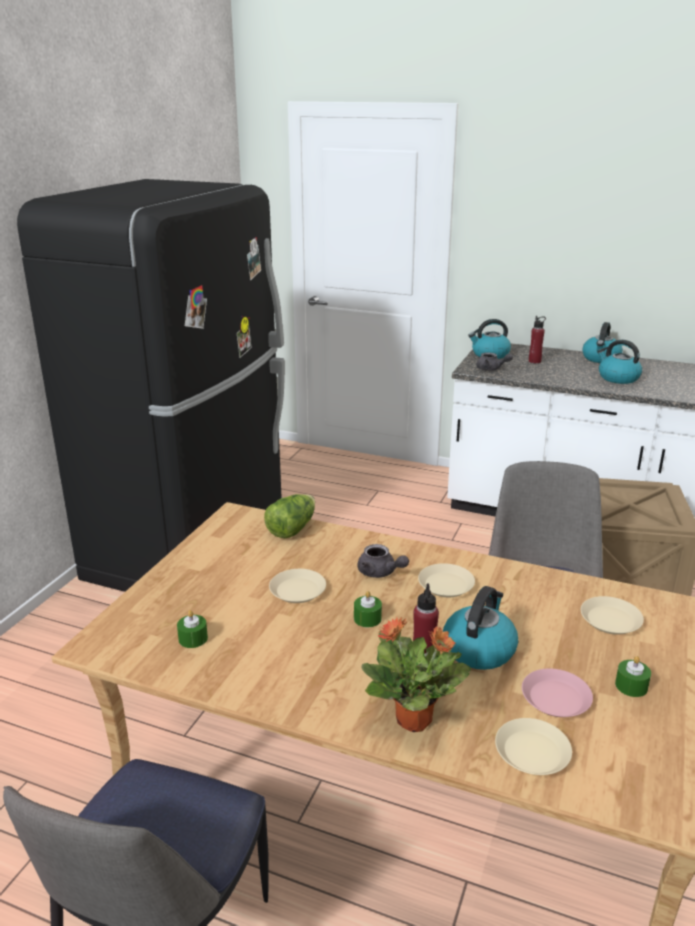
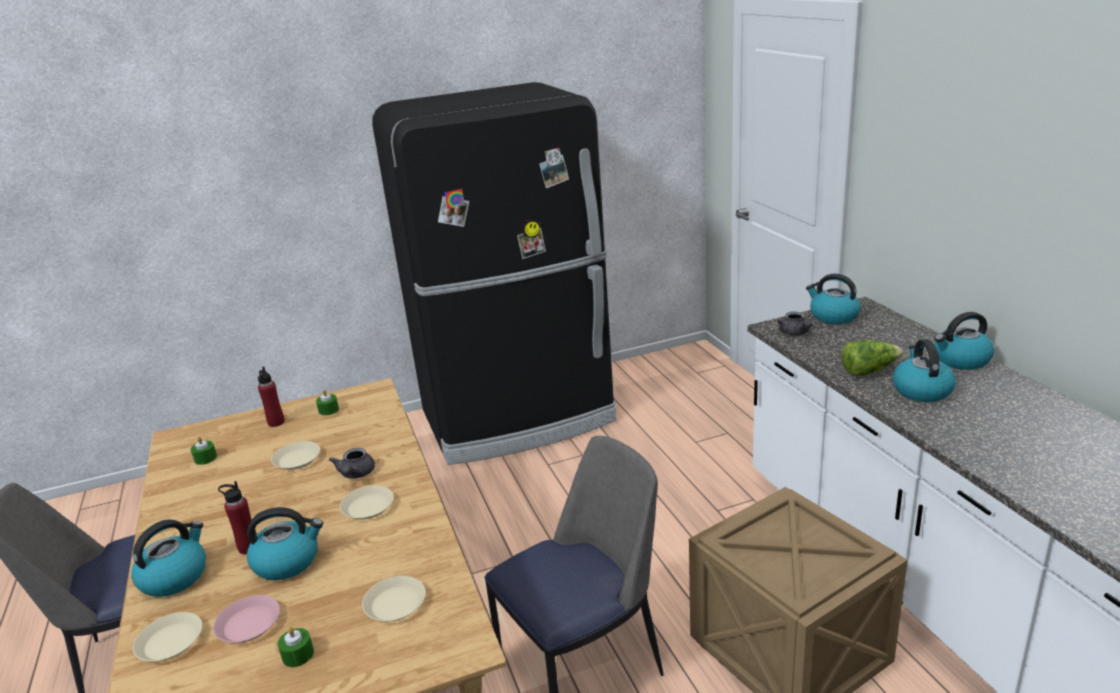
camera: 50 degrees right, 0 degrees up
lettuce [264,494,315,538] -> lettuce moved to [841,340,903,376]
green candle [354,591,382,627] -> green candle moved to [316,389,339,416]
potted plant [361,617,471,732] -> kettle [131,519,206,597]
red bottle [529,316,546,363] -> red bottle moved to [258,367,285,427]

